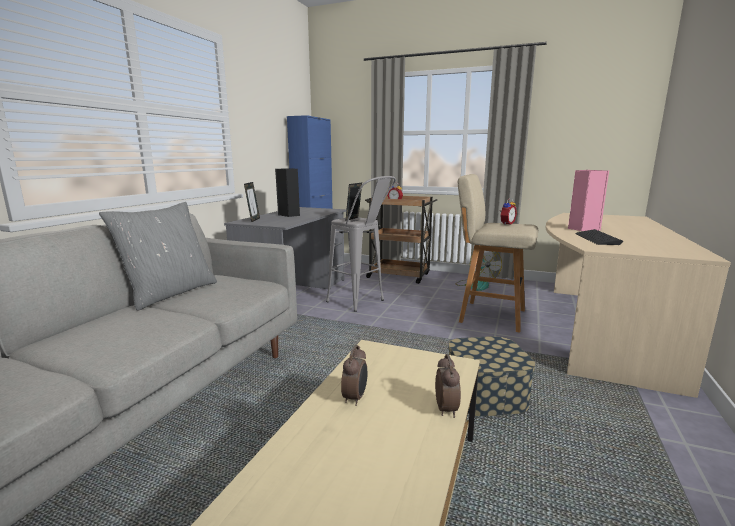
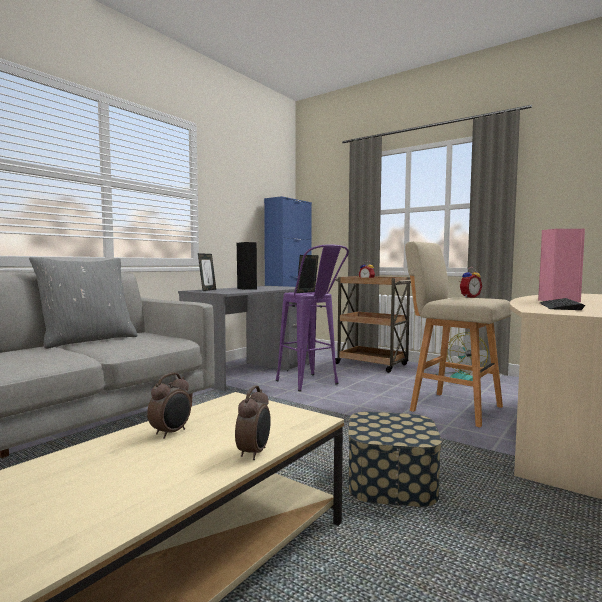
camera: 15 degrees right, 10 degrees down
grey stool [326,176,396,312] -> purple stool [276,245,349,391]

